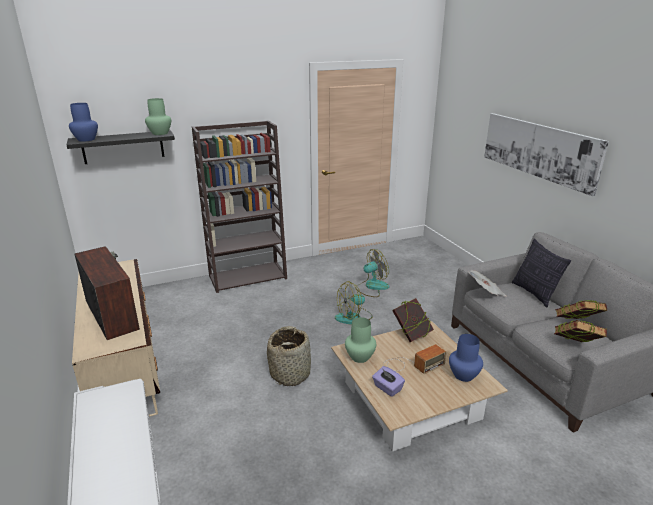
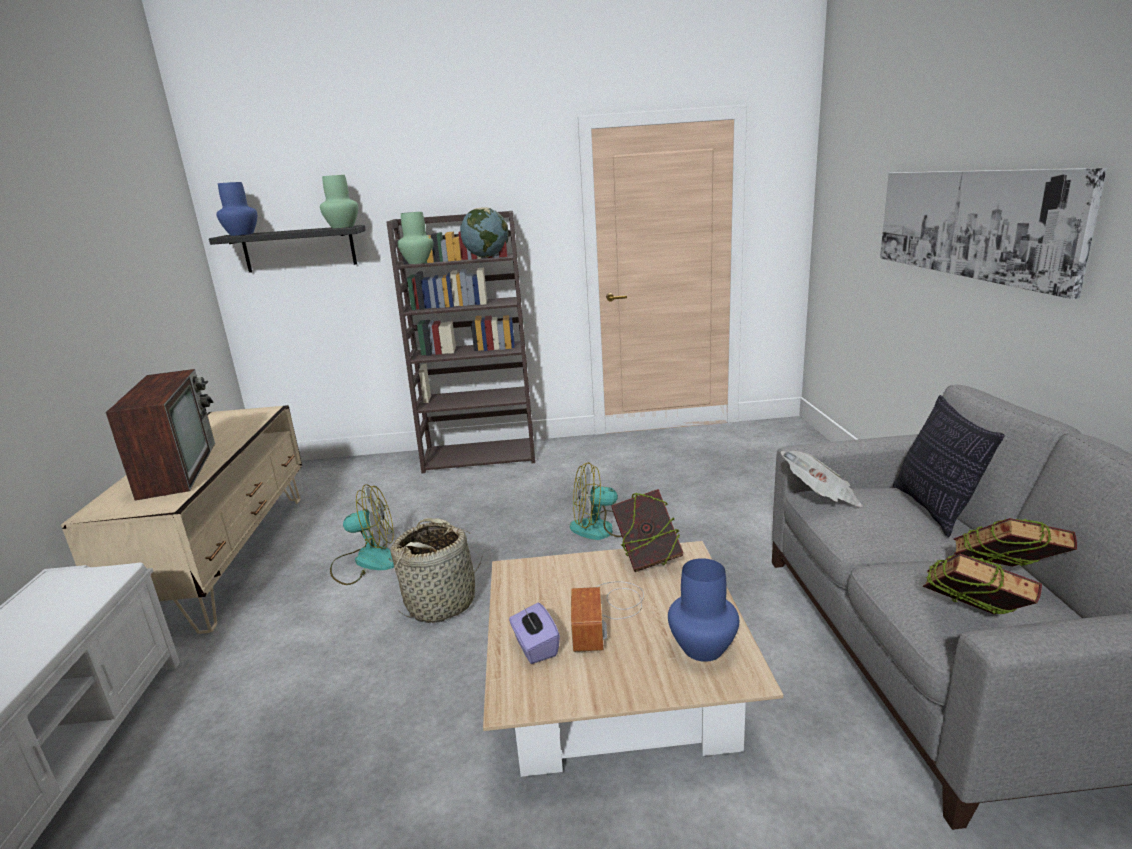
camera: 20 degrees right, 5 degrees down
green vase [345,317,376,363] -> green vase moved to [397,212,434,264]
fan [355,249,389,297] -> fan moved to [330,484,394,585]
radio [383,344,446,376] -> radio turned 105 degrees clockwise [571,581,644,652]
none -> globe [460,207,508,258]

